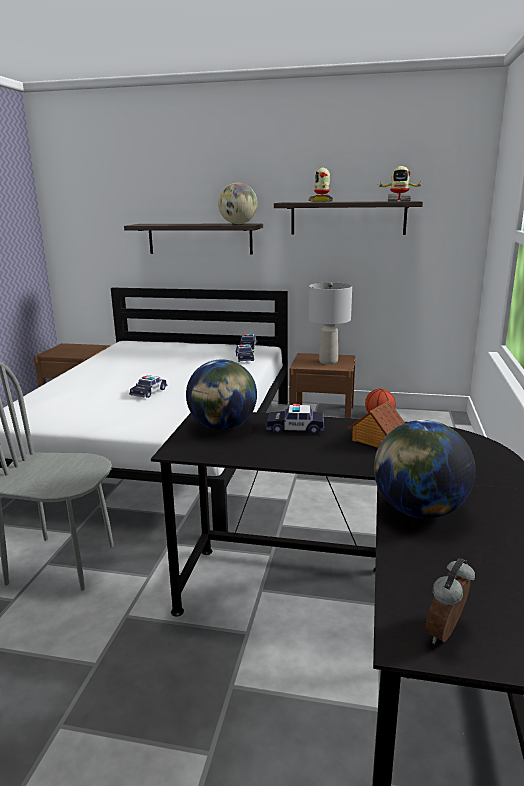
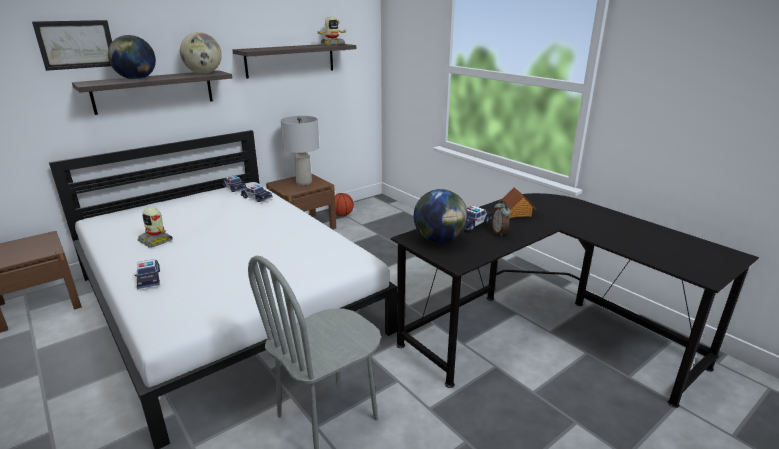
camera: 50 degrees left, 5 degrees up
toy car [129,375,167,398] -> toy car moved to [135,259,160,289]
toy robot [308,168,333,202] -> toy robot moved to [138,207,173,247]
globe [374,420,476,518] -> globe moved to [108,35,156,80]
alarm clock [425,558,475,644] -> alarm clock moved to [492,201,511,236]
none -> picture [32,20,112,71]

